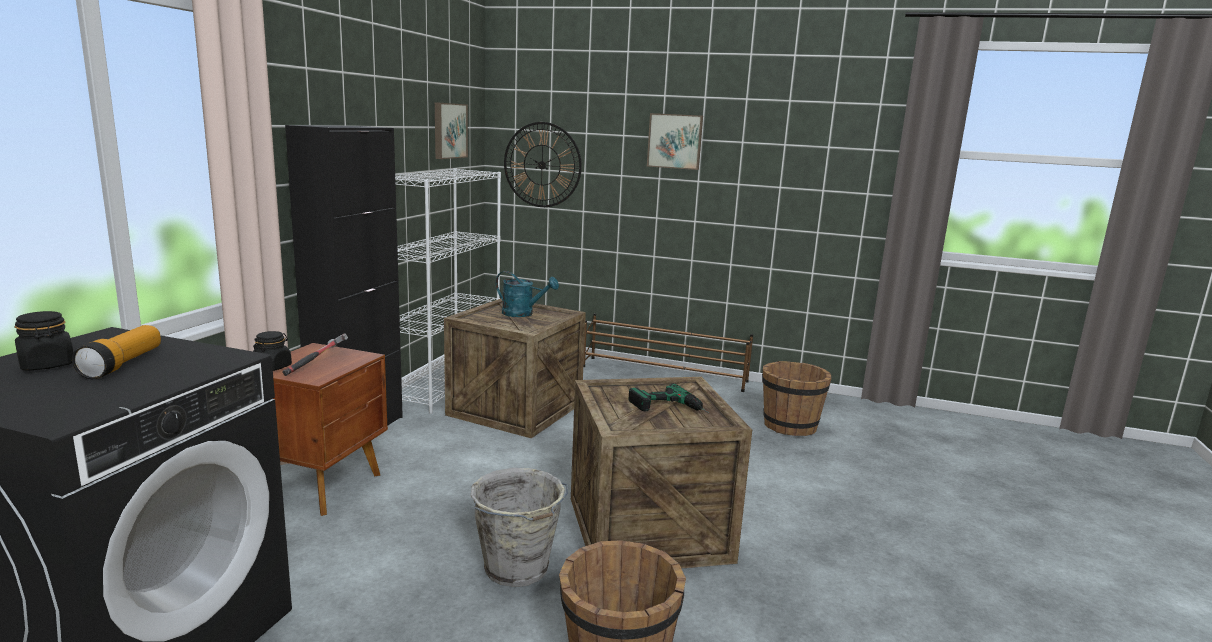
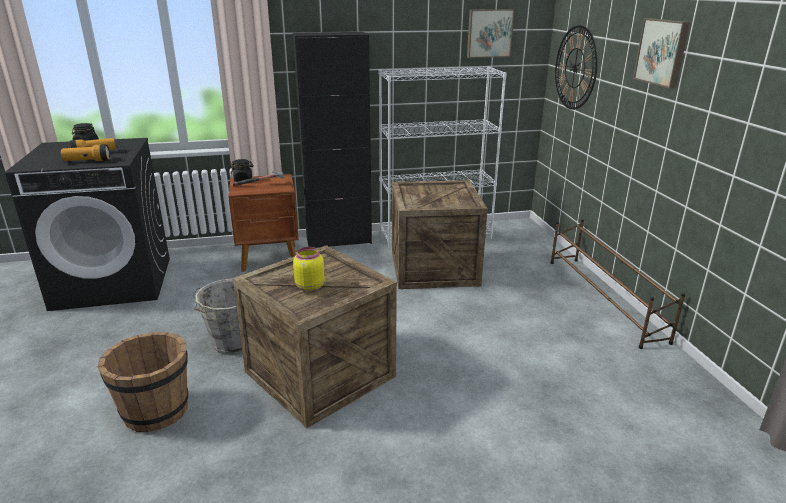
camera: 60 degrees right, 10 degrees up
turquoise watering can [496,271,559,317] -> none
power drill [628,383,709,413] -> yellow jar [293,247,325,292]
brown bucket [762,361,832,436] -> none
none -> flashlight [61,144,110,161]

